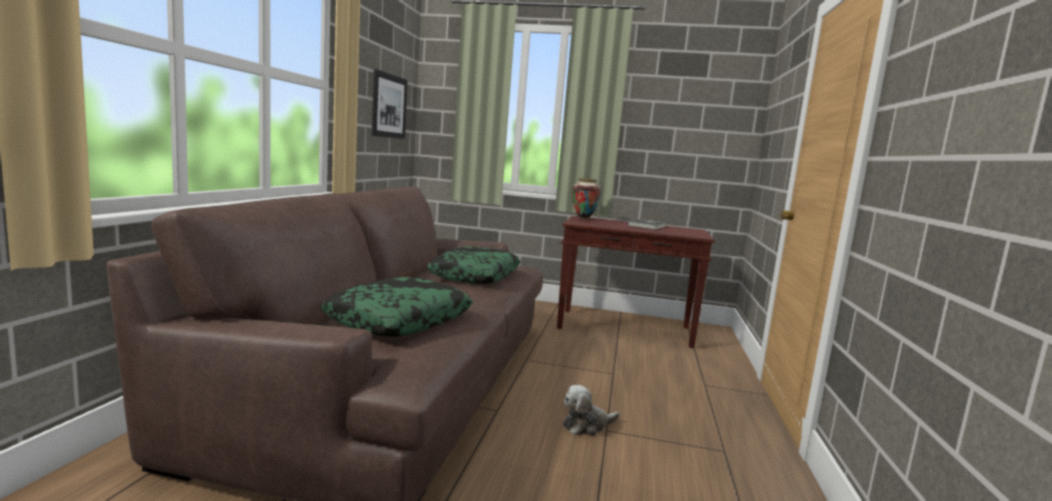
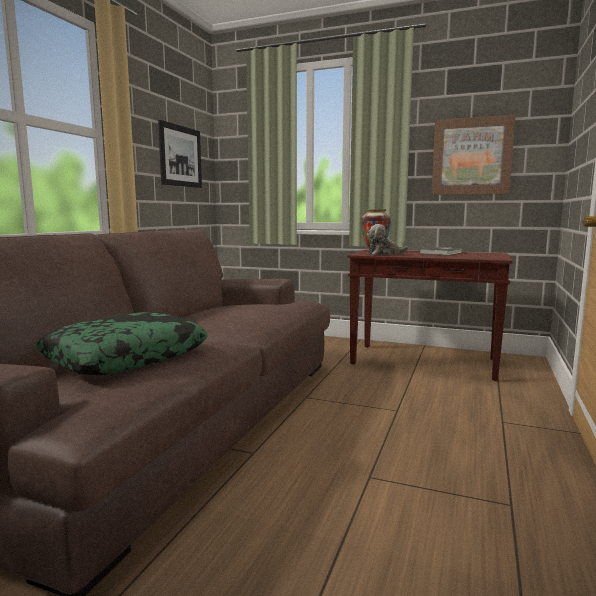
camera: 10 degrees right, 0 degrees up
pillow [427,246,520,284] -> none
plush toy [563,385,619,436] -> plush toy moved to [367,224,408,255]
none -> picture [432,115,516,195]

